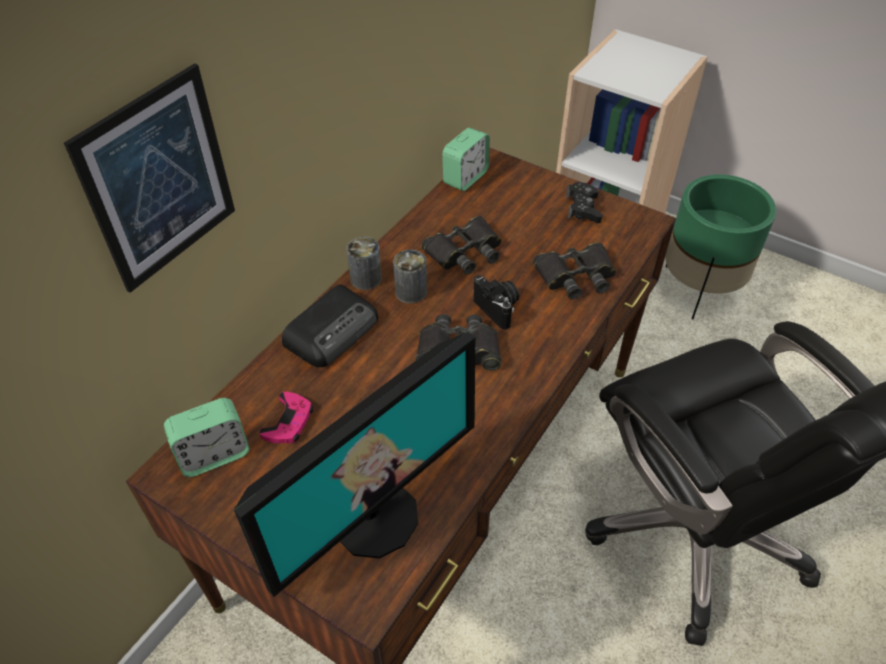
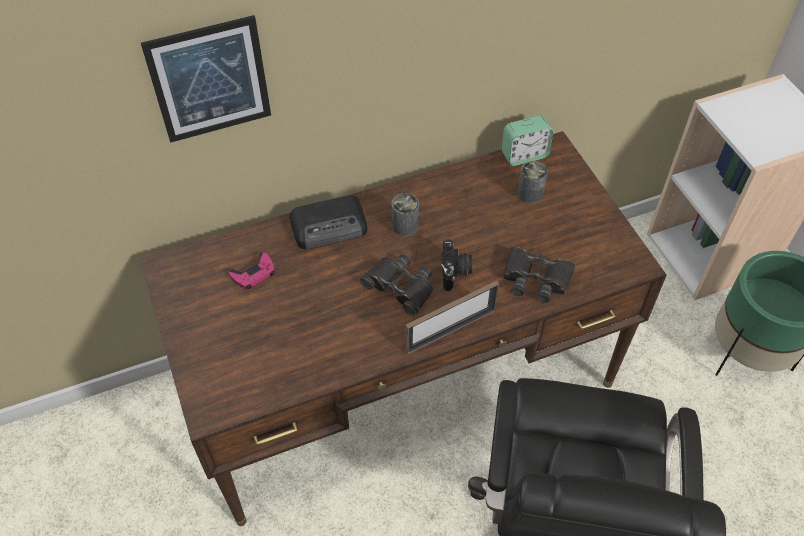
camera: 35 degrees right, 5 degrees up
alarm clock [164,398,250,477] -> none
monitor [234,332,475,597] -> none
can [347,237,382,290] -> can moved to [517,161,548,204]
black binoculars [421,216,502,275] -> none
black game controller [566,182,602,223] -> none
none -> picture frame [405,281,499,354]

